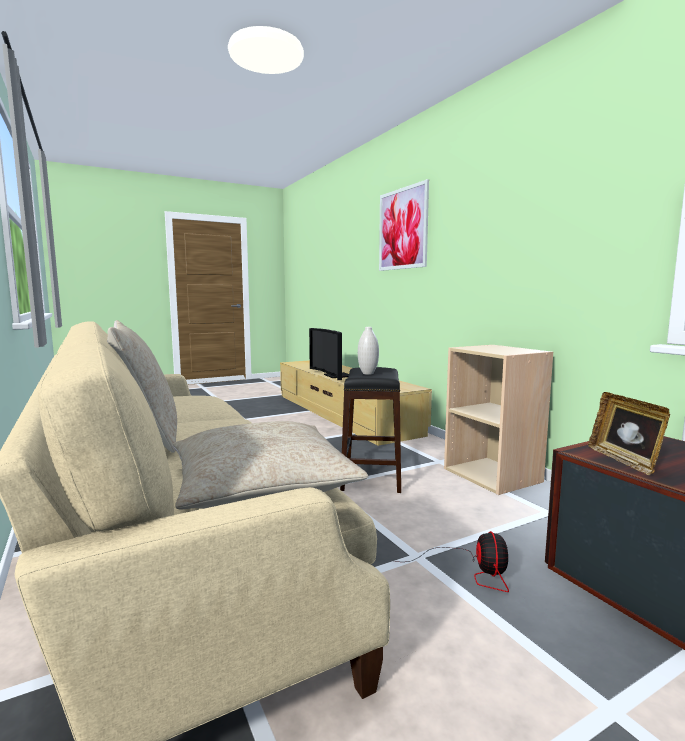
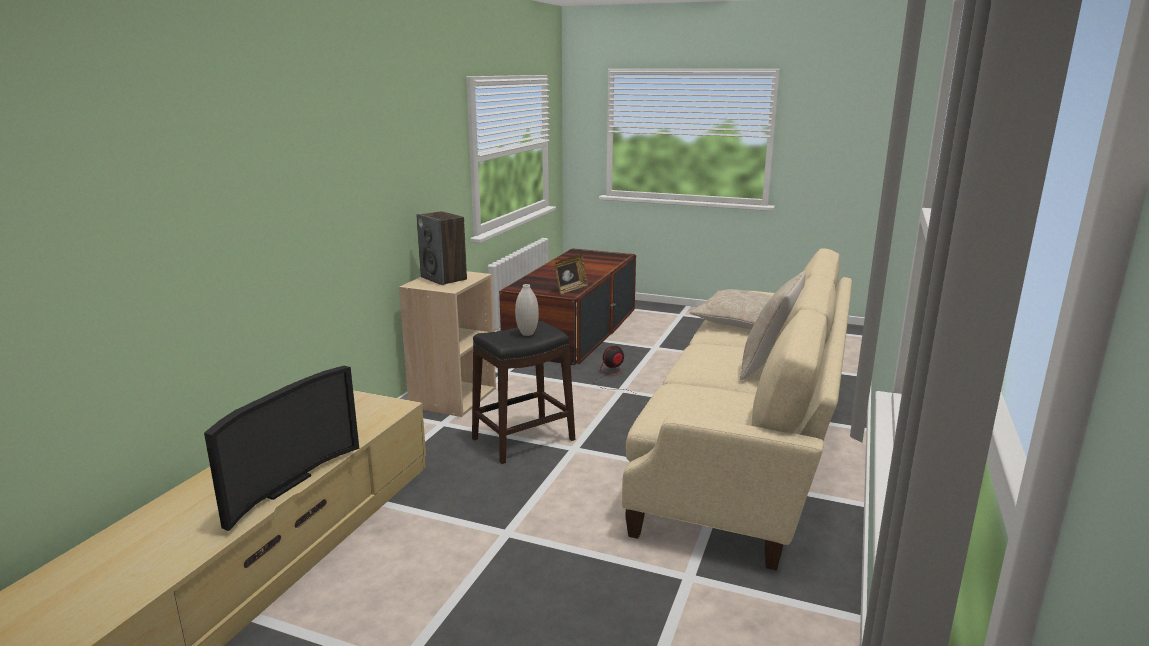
camera: 130 degrees left, 10 degrees up
picture [379,179,429,271] -> none
none -> speaker [417,211,467,285]

